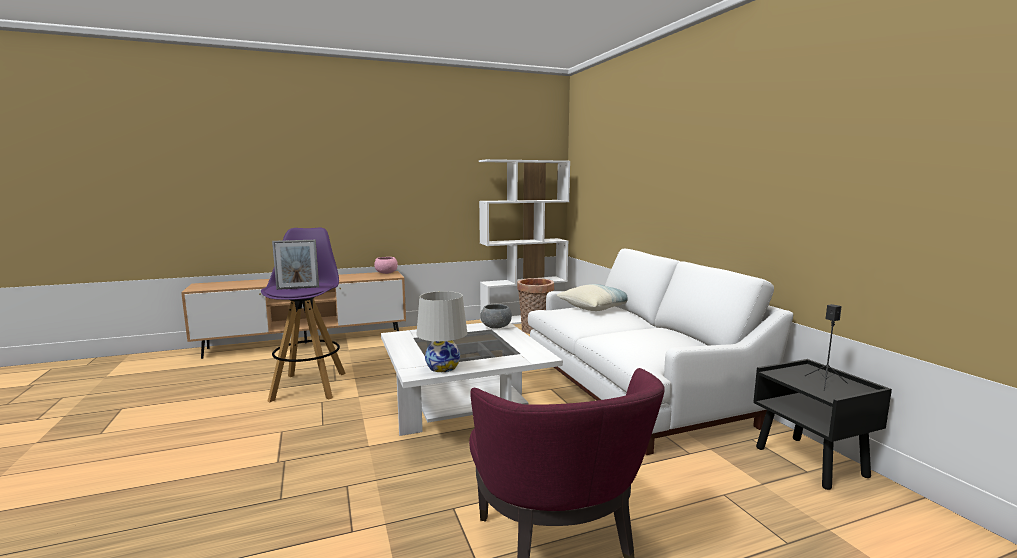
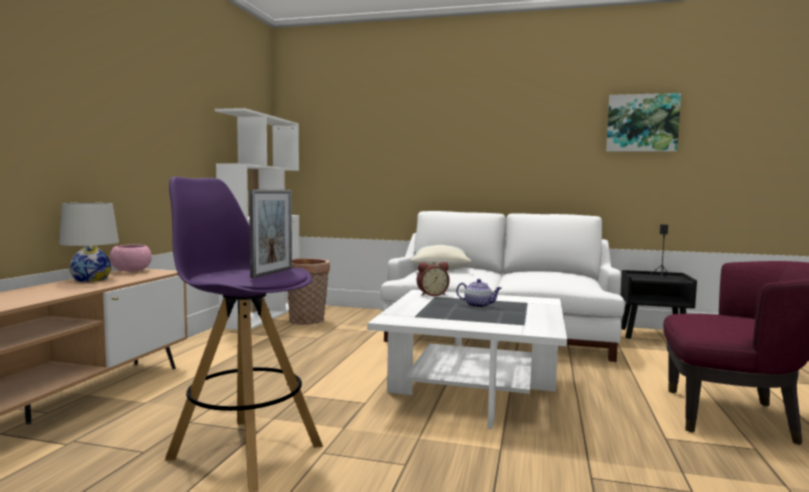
camera: 55 degrees left, 5 degrees down
white table lamp [416,291,467,372] -> white table lamp moved to [59,203,119,282]
grey bowl [480,304,512,329] -> alarm clock [417,262,450,296]
none -> teapot [456,279,502,308]
none -> picture [606,93,681,152]

